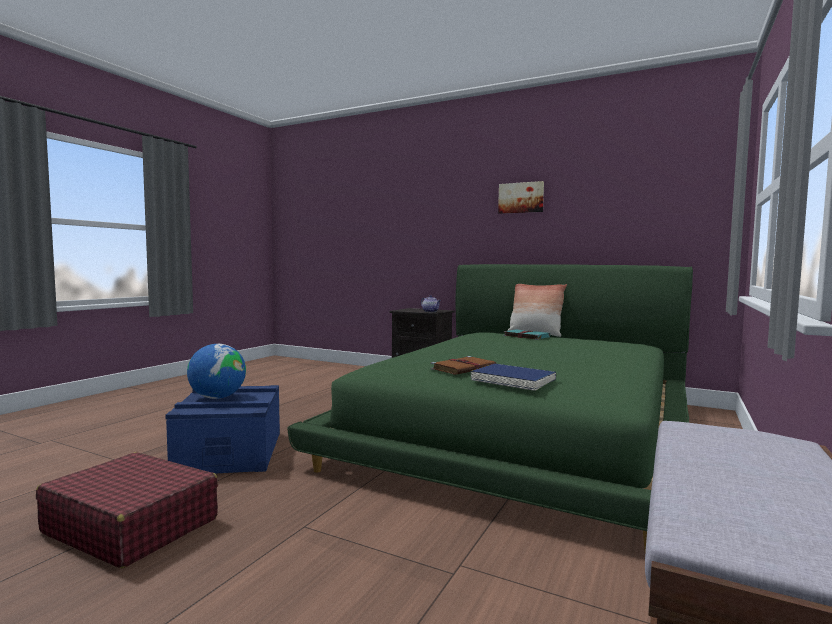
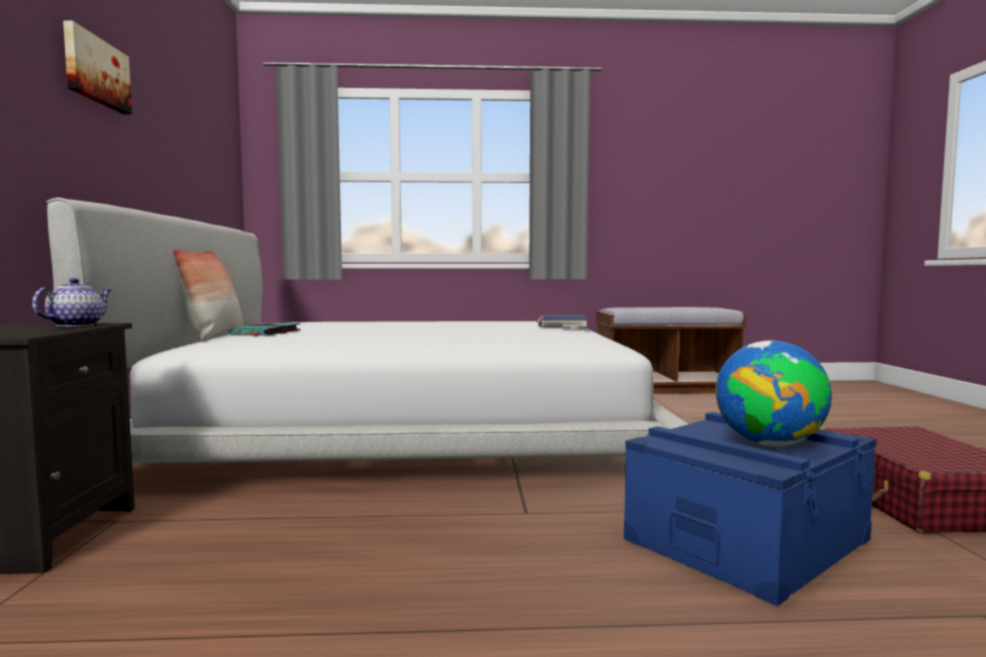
camera: 120 degrees left, 0 degrees up
green bed [287,264,693,552] -> white bed [46,197,688,463]
brown book [431,356,496,375] -> none

